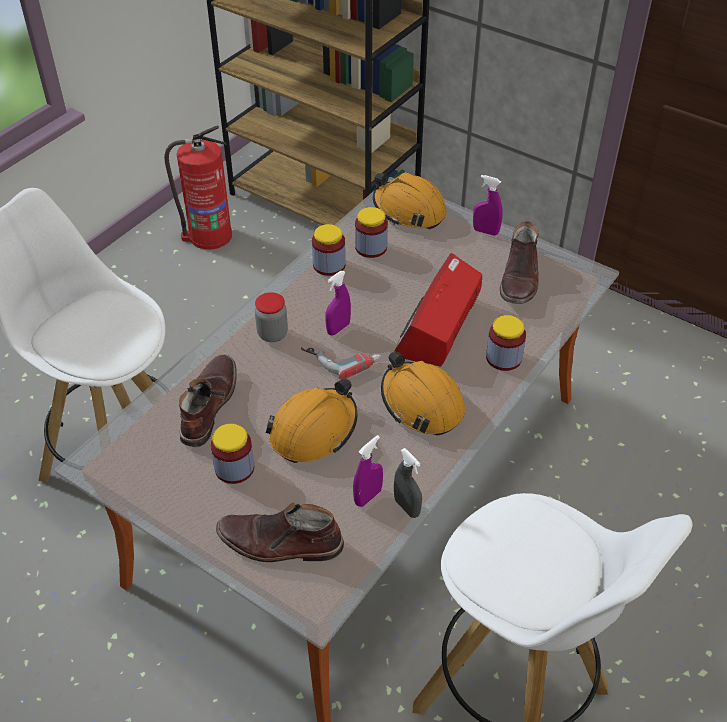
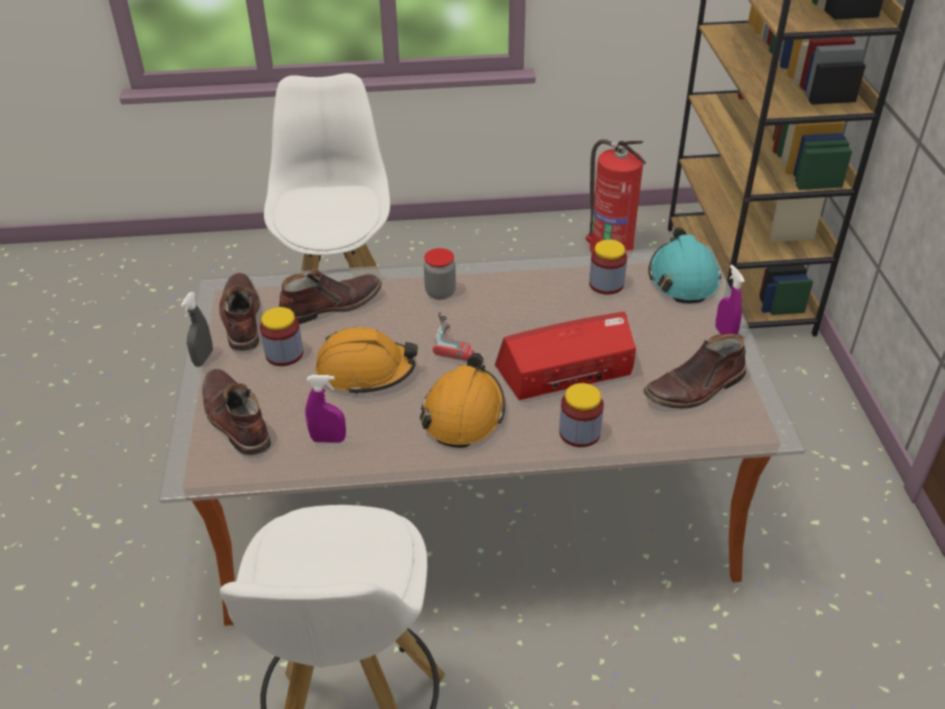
camera: 50 degrees right, 5 degrees down
jar [312,224,346,276] -> none
purple spray bottle [325,271,351,336] -> none
orange hard hat [373,172,447,229] -> turquoise hard hat [648,227,721,303]
grey spray bottle [394,448,422,518] -> grey spray bottle moved to [181,292,213,367]
none -> brown boot [219,273,260,351]

